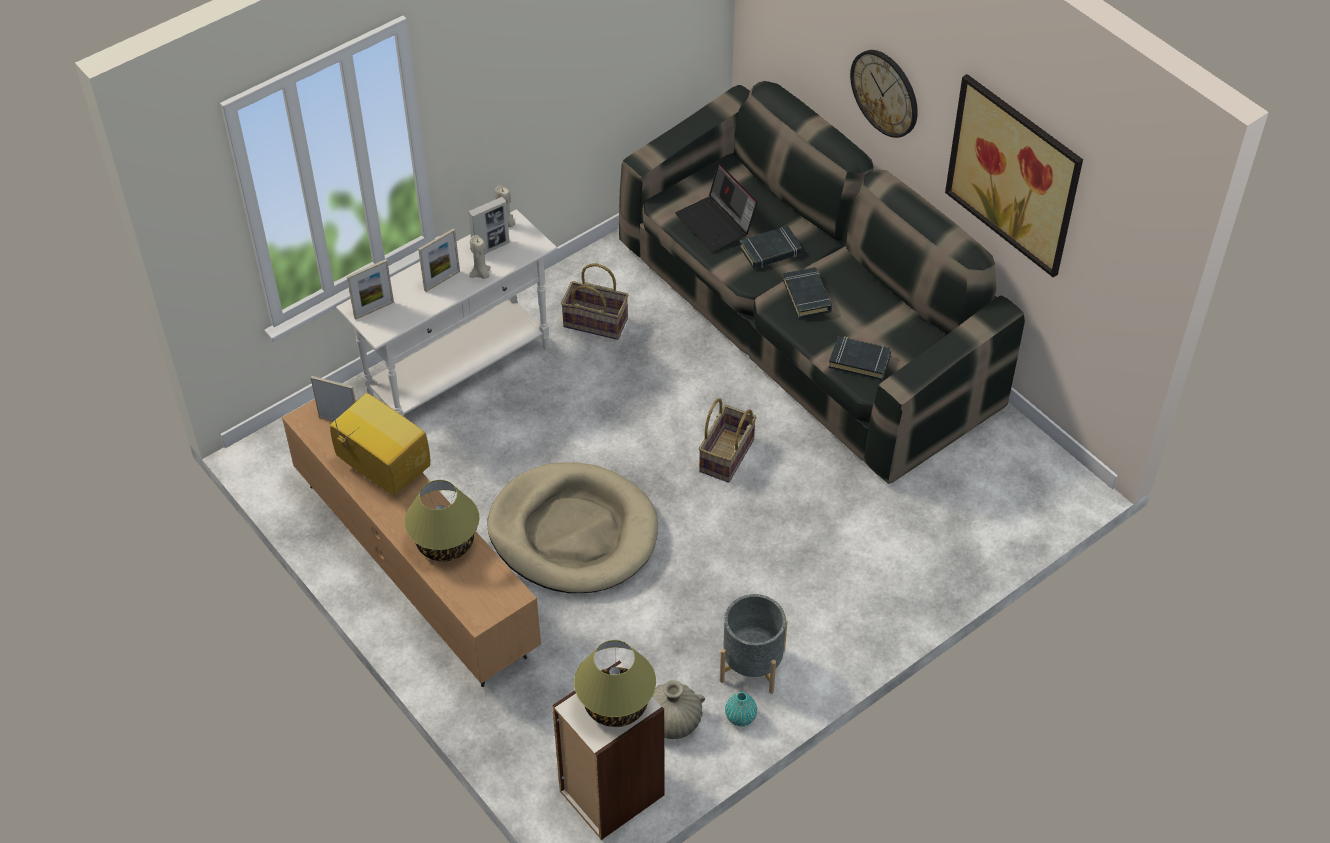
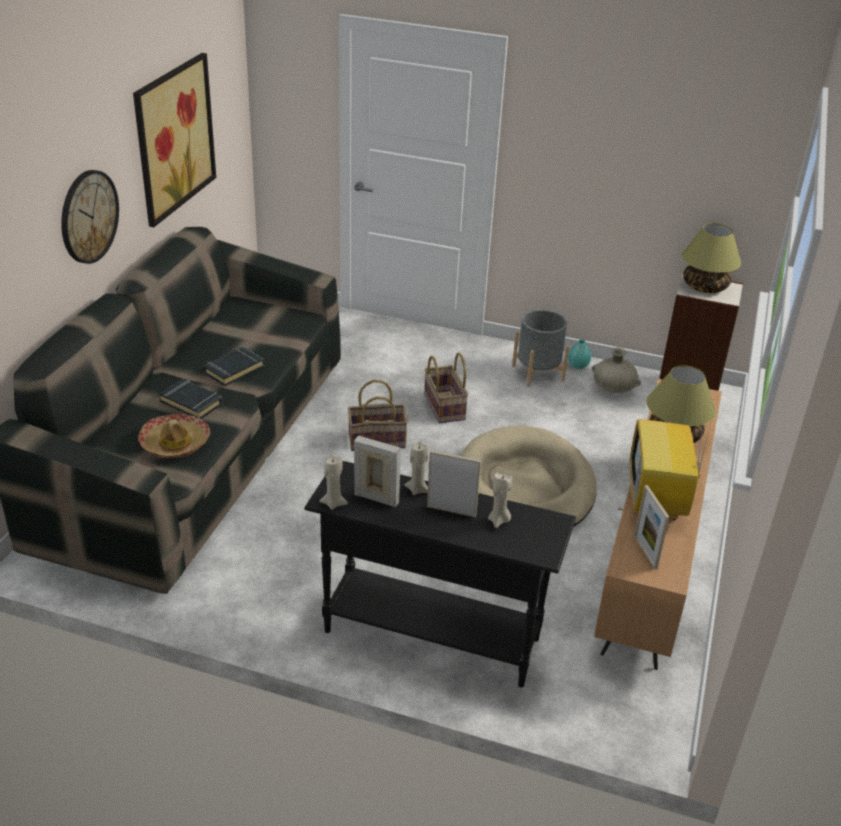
camera: 125 degrees left, 15 degrees down
white console table [336,209,558,416] -> black console table [304,461,576,688]
picture frame [347,259,394,320] -> none
basket [561,263,628,340] -> basket moved to [424,353,469,423]
laptop [675,163,757,252] -> hat [138,414,210,458]
black book [829,336,892,380] -> none
none -> beige candle [488,472,512,528]

